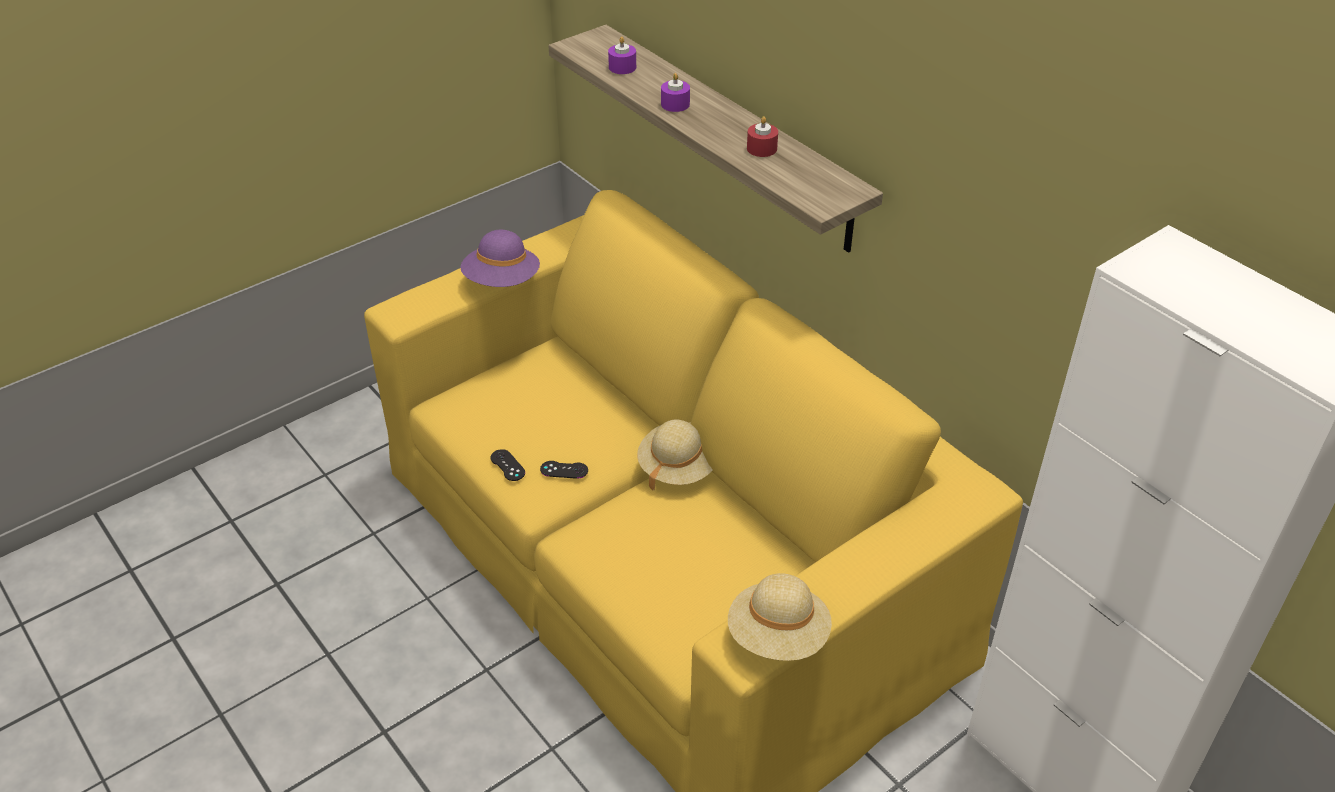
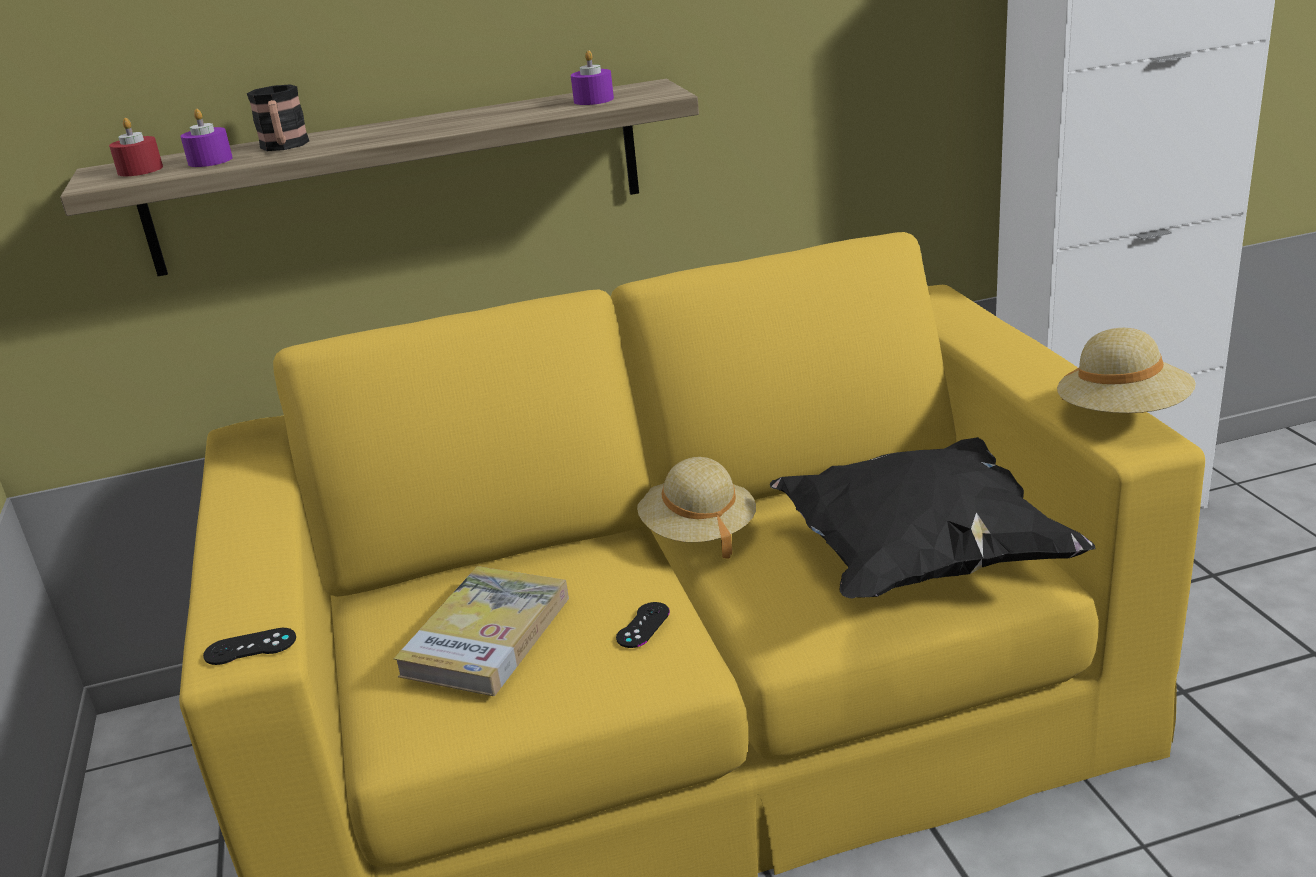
camera: 65 degrees left, 15 degrees down
purple hat [460,230,540,287] -> none
black game controller [490,449,525,481] -> black game controller moved to [203,628,296,665]
purple candle [661,73,690,112] -> purple candle moved to [571,50,614,105]
red candle [747,116,778,157] -> red candle moved to [109,118,163,176]
none -> mug [247,85,309,151]
none -> book [394,566,569,696]
none -> black pillow [770,437,1095,598]

